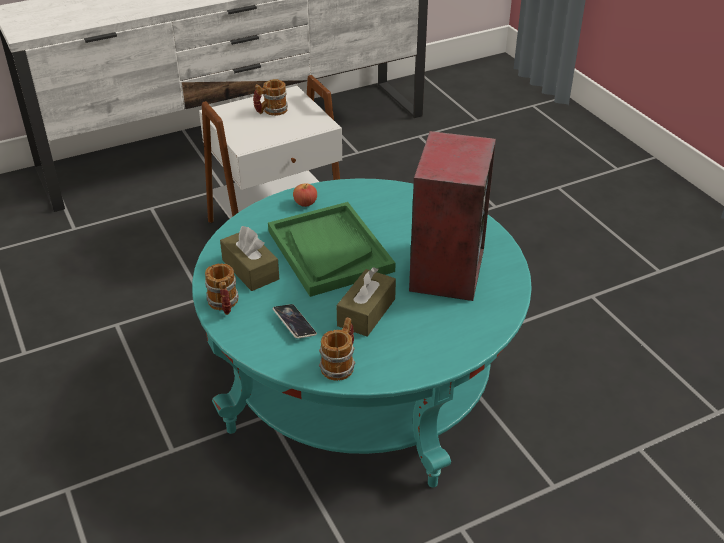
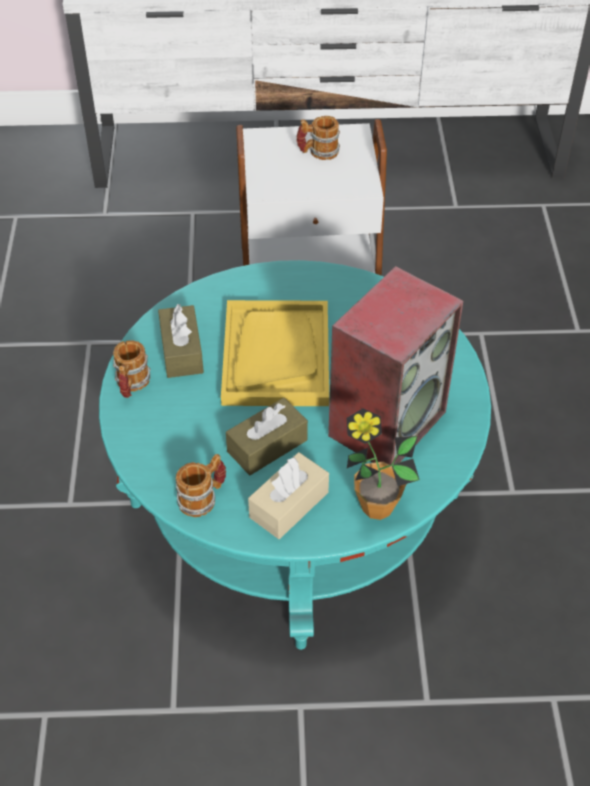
camera: 25 degrees right, 10 degrees up
green tray [268,202,396,297] -> yellow tray [221,300,329,406]
phone [273,304,317,339] -> none
apple [293,183,317,207] -> none
none -> beige tissue box [248,452,329,539]
none -> potted plant [347,408,419,520]

